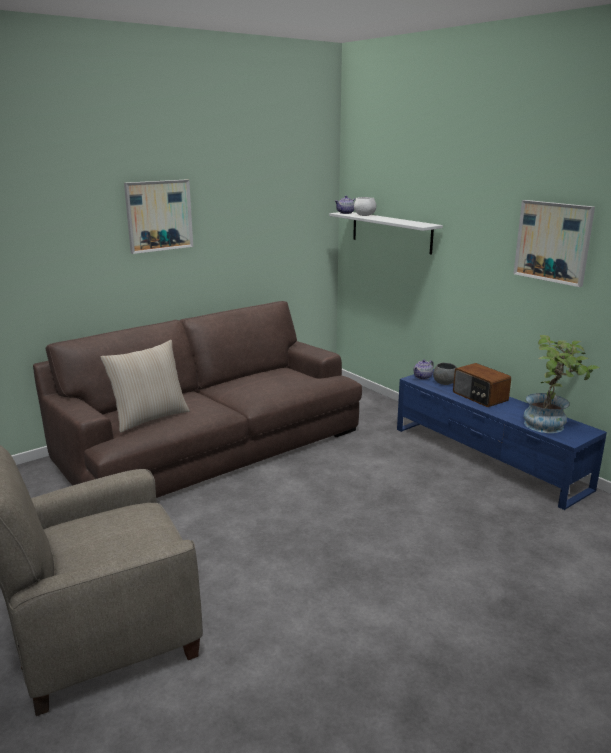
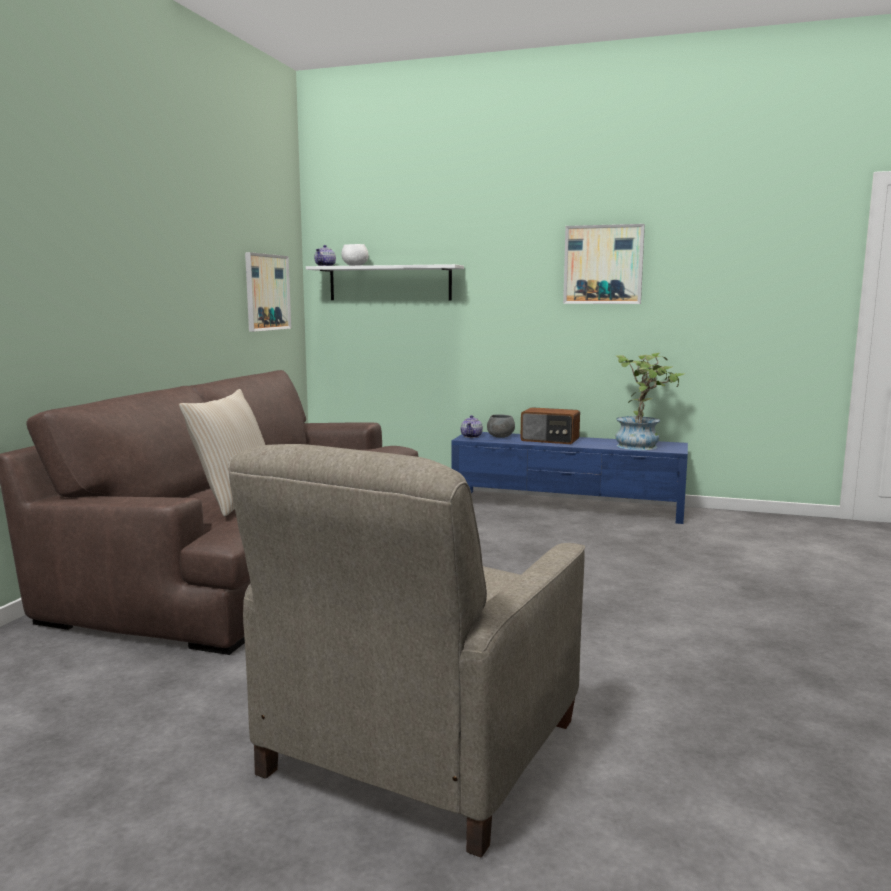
camera: 35 degrees left, 10 degrees down
picture [124,179,193,254] -> picture moved to [245,252,291,332]

